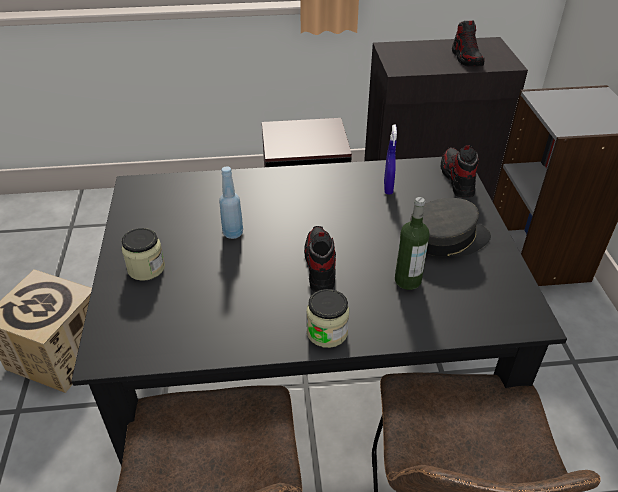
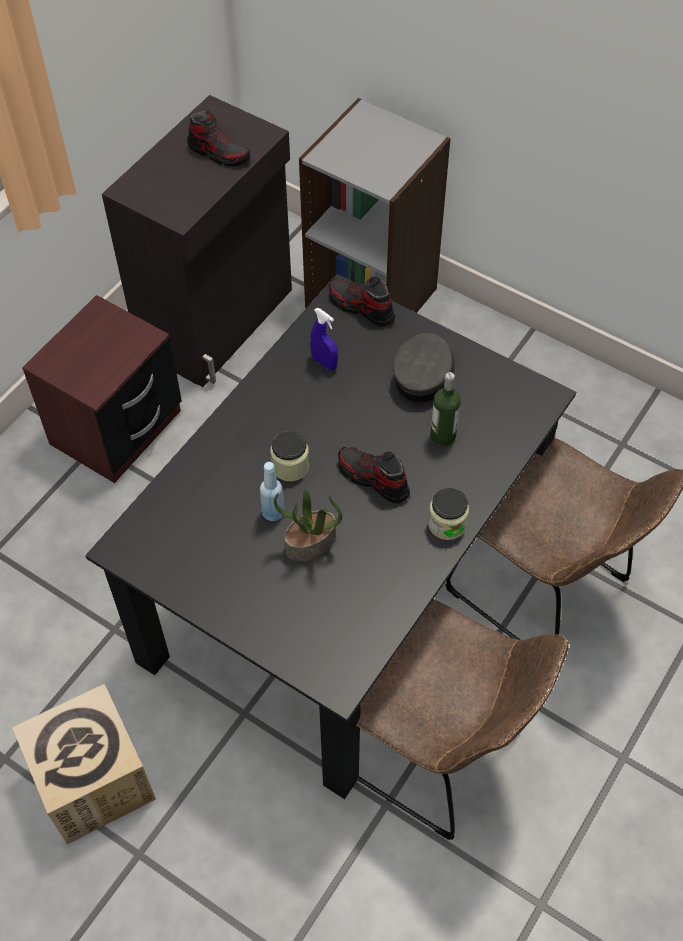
camera: 50 degrees left, 15 degrees up
jar [121,228,165,281] -> jar moved to [271,431,309,481]
none -> potted plant [274,489,342,562]

